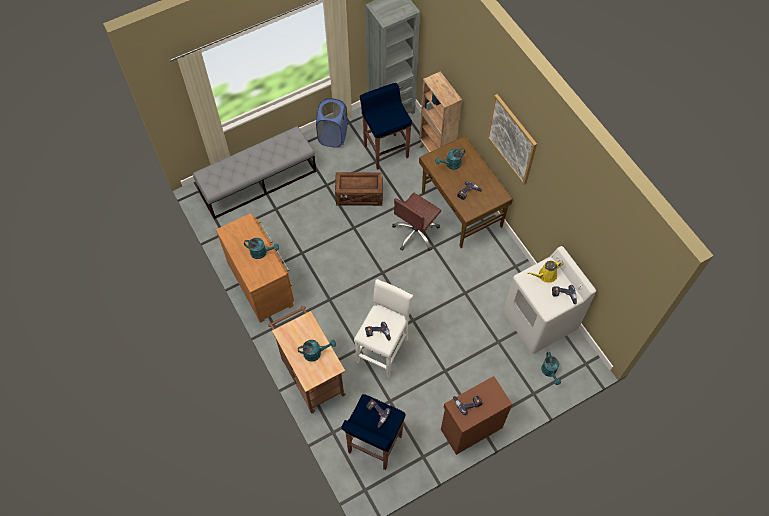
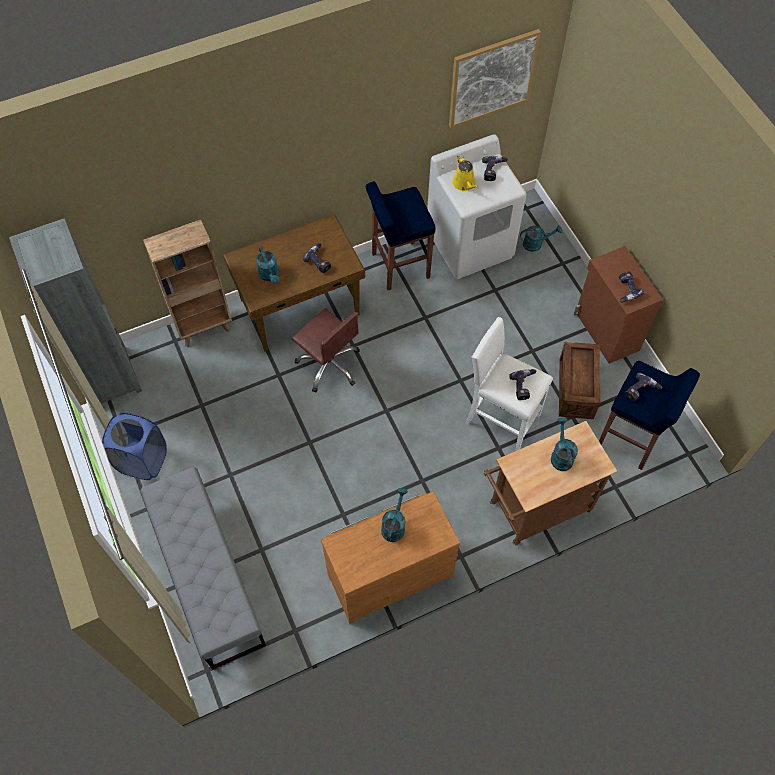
camera: 85 degrees left, 0 degrees up
crate [335,172,383,206] -> crate moved to [559,342,600,419]
blue stool [360,83,412,170] -> blue stool moved to [366,181,436,290]
picture [487,94,537,185] -> picture moved to [449,29,541,128]

